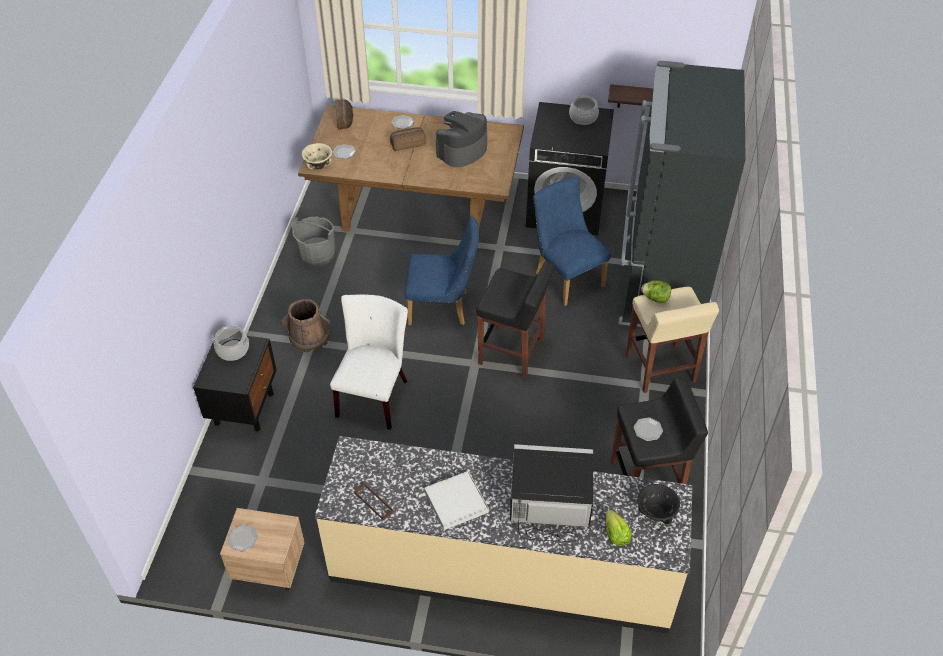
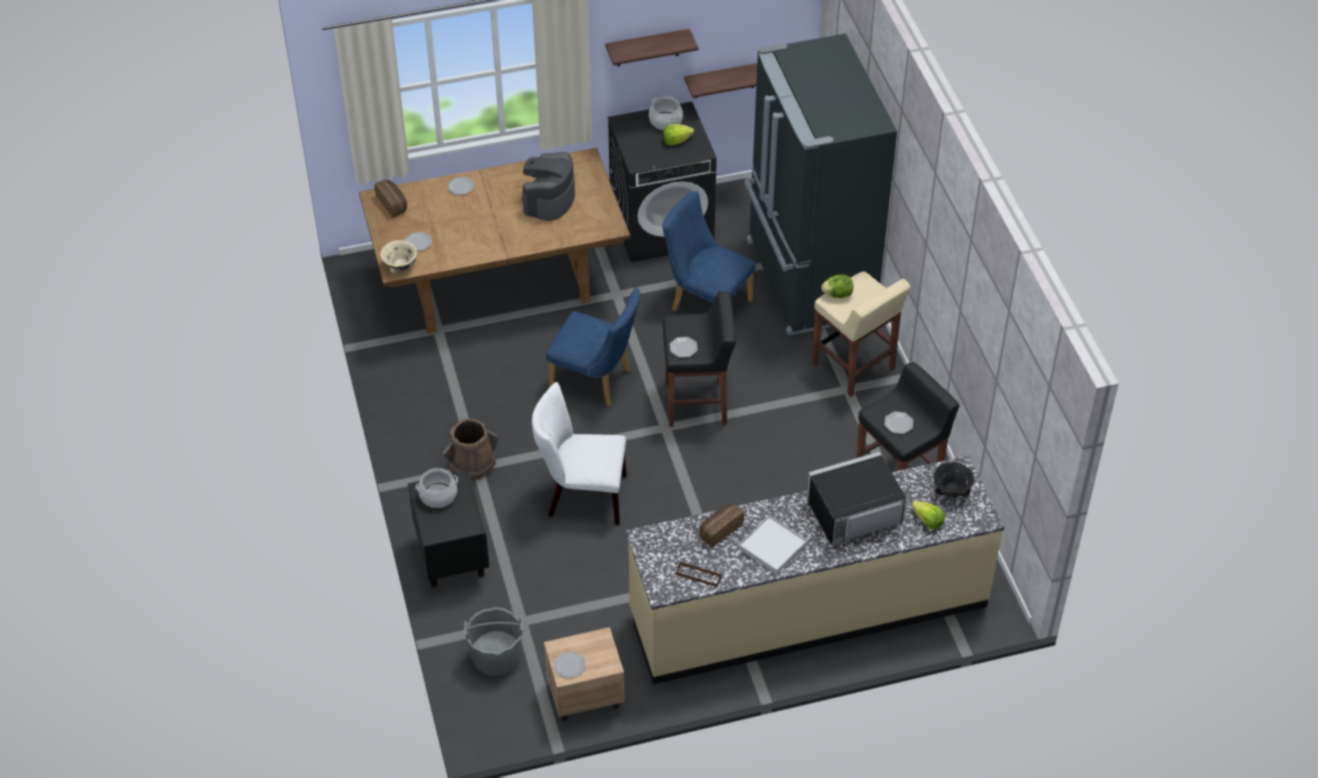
camera: 25 degrees left, 0 degrees up
grey bucket [291,217,335,267] -> grey bucket moved to [464,607,523,676]
white chair [330,294,408,430] -> white chair turned 75 degrees counterclockwise [532,382,626,525]
bread [390,128,426,151] -> bread moved to [700,504,744,547]
blue chair [405,216,479,325] -> blue chair turned 45 degrees clockwise [546,288,640,406]
none -> shelf [605,29,699,67]
none -> lettuce [663,124,694,145]
none -> plate [670,337,698,358]

